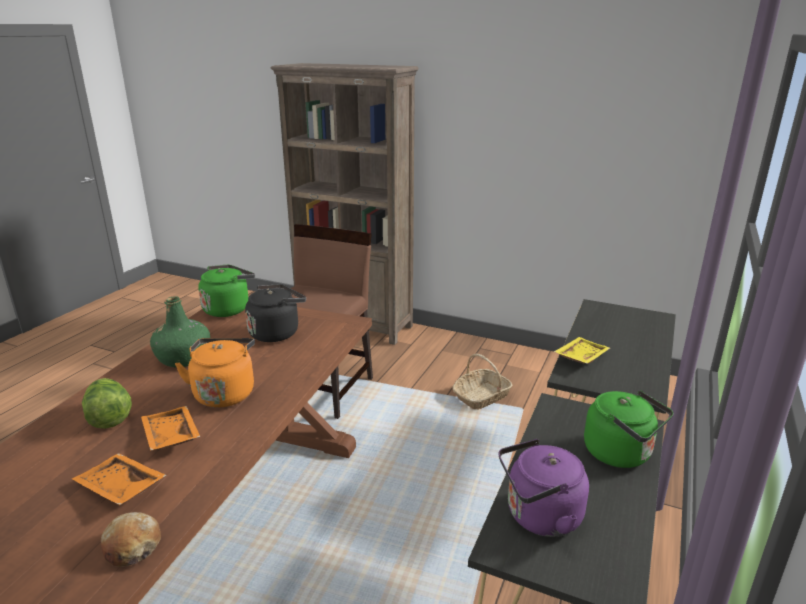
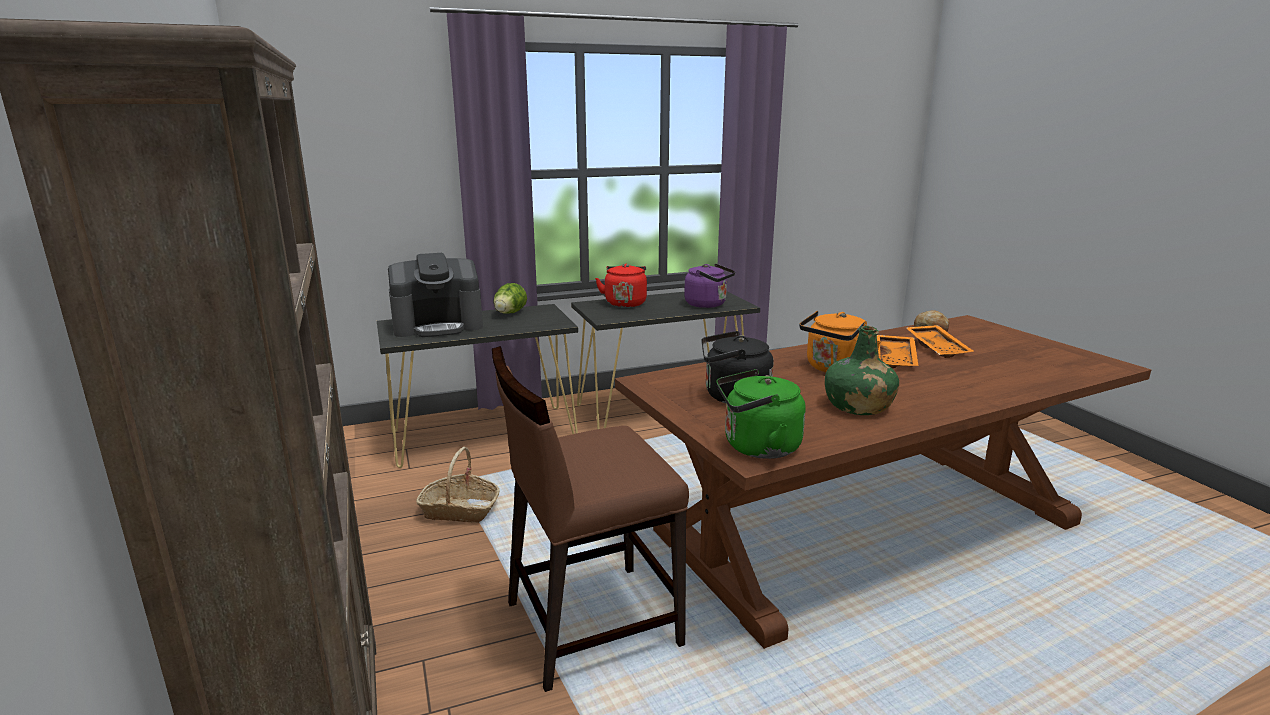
camera: 135 degrees left, 5 degrees down
lettuce [82,378,132,429] -> lettuce moved to [493,283,527,314]
yellow tray [554,337,610,364] -> none
green kettle [584,390,674,468] -> red kettle [595,264,647,307]
none -> coffee machine [388,253,483,337]

